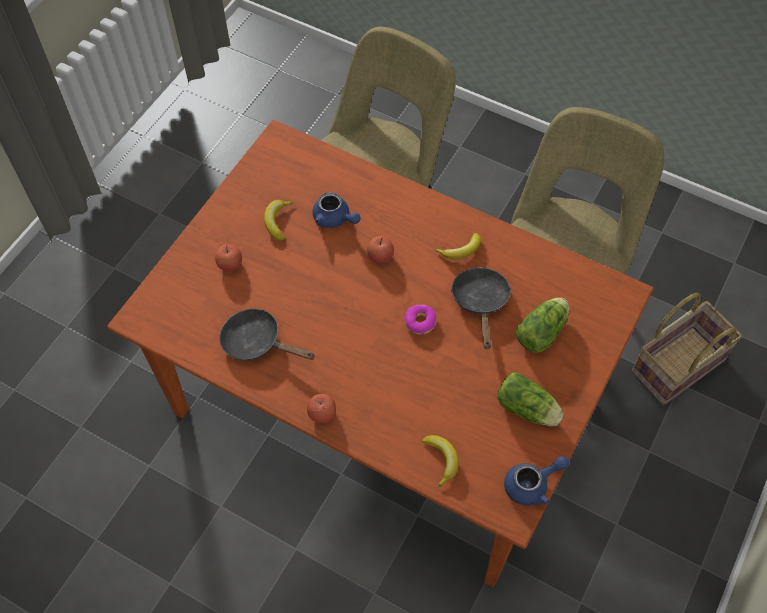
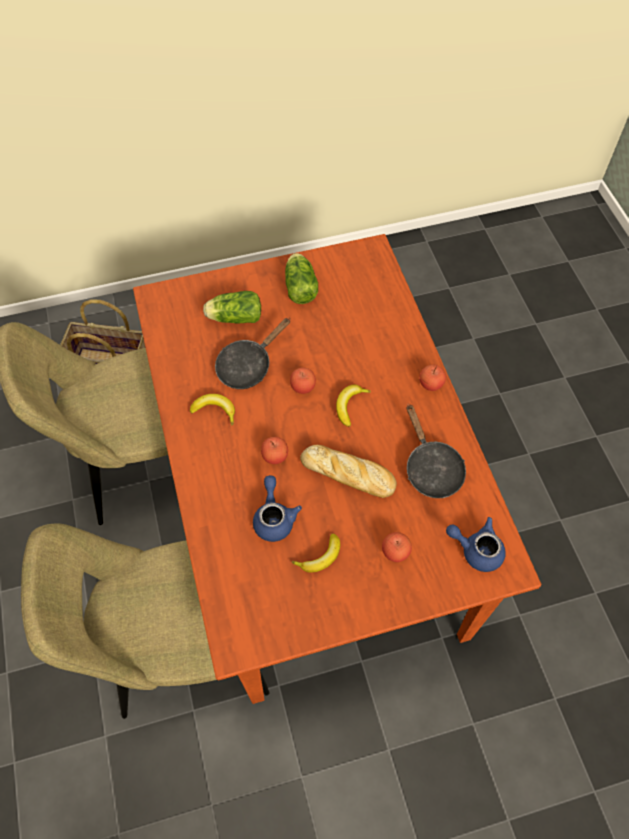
camera: 135 degrees left, 0 degrees up
donut [404,304,436,335] -> apple [290,368,316,394]
banana [422,435,459,488] -> banana moved to [336,385,371,427]
blue teapot [504,456,569,505] -> blue teapot moved to [446,517,506,572]
none -> bread [300,445,397,498]

